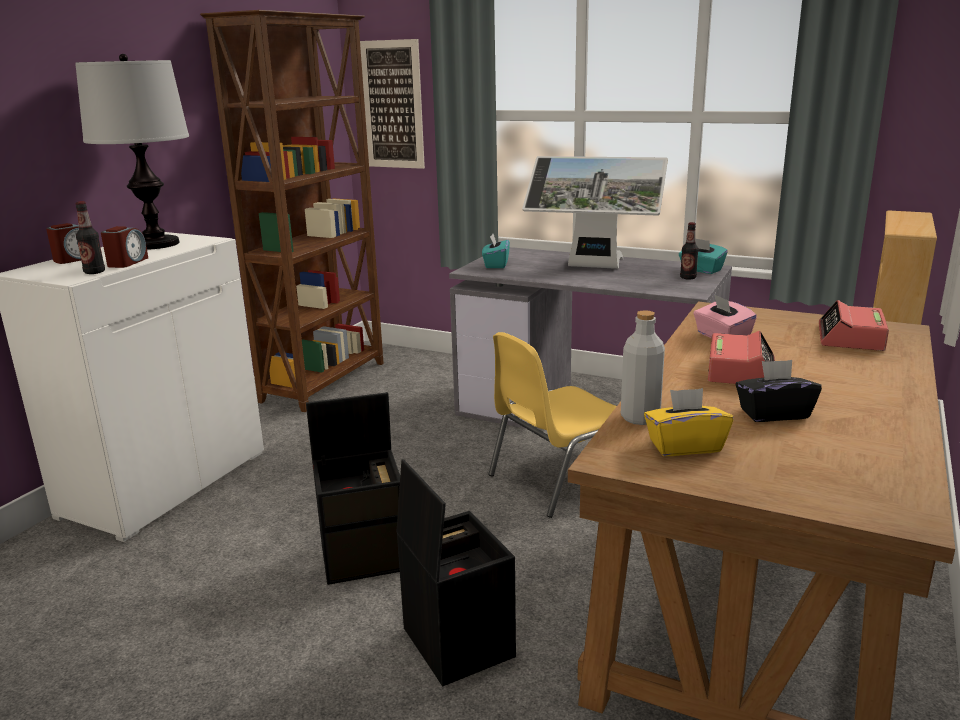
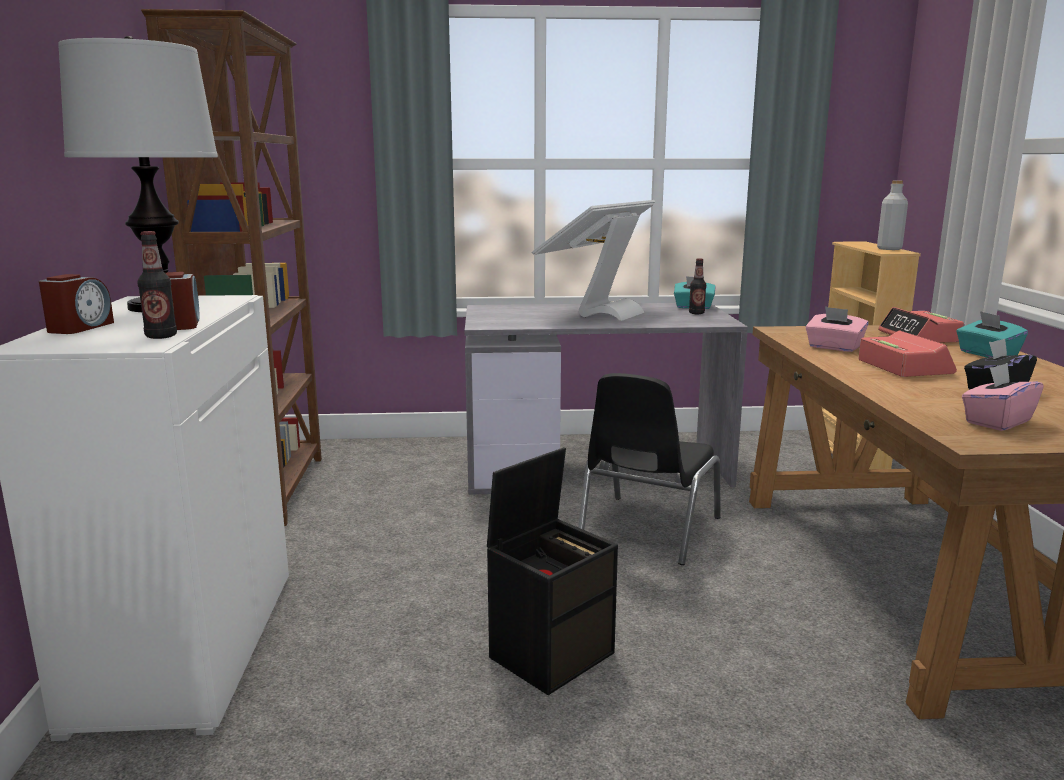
camera: 30 degrees left, 5 degrees down
picture [360,39,425,169] -> none
black storage box [397,459,516,686] -> none
turquoise tissue box [482,234,510,268] -> turquoise tissue box moved to [956,311,1028,358]
yellow chair [488,332,617,518] -> black chair [578,373,721,565]
monitor [522,156,668,269] -> monitor turned 135 degrees clockwise [532,200,655,321]
grey bottle [621,310,665,425] -> grey bottle moved to [877,181,908,250]
yellow tissue box [644,388,733,456] -> pink tissue box [962,363,1044,431]

